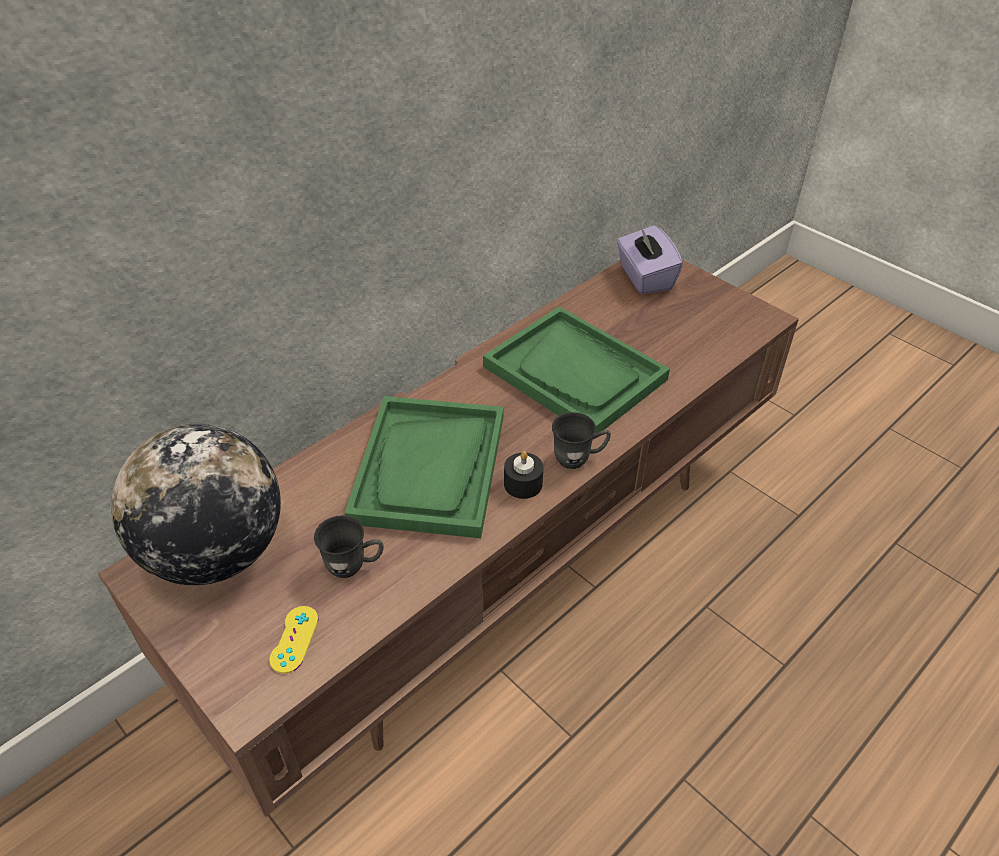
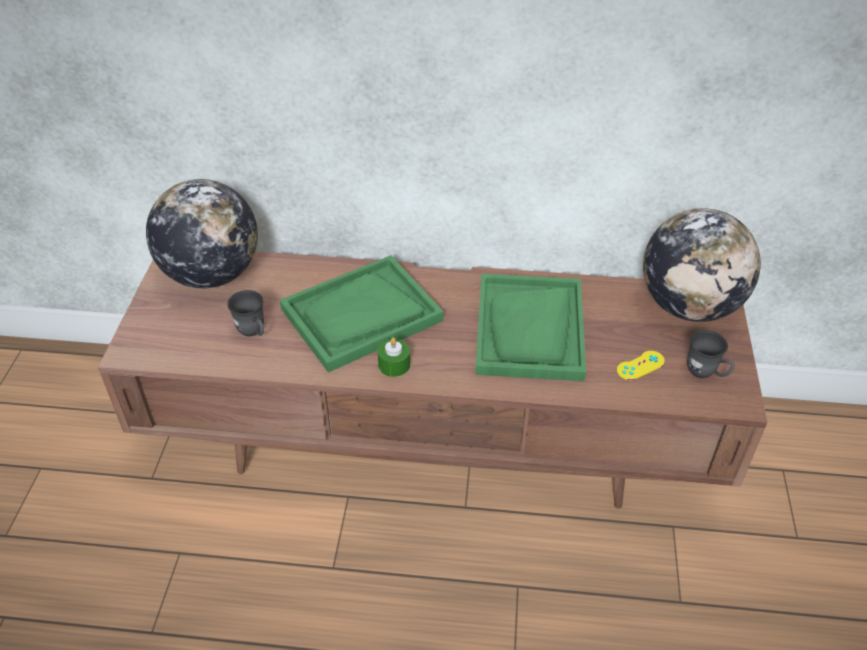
camera: 50 degrees right, 0 degrees up
yellow game controller [269,606,318,674] -> yellow game controller moved to [617,351,665,380]
black candle [504,451,543,499] -> green candle [378,337,410,377]
grey mug [552,412,611,469] -> grey mug moved to [687,330,735,378]
purple tissue box [617,225,683,294] -> globe [643,208,761,322]

